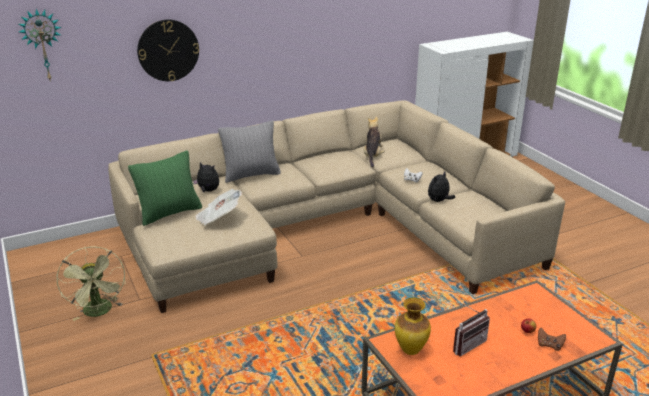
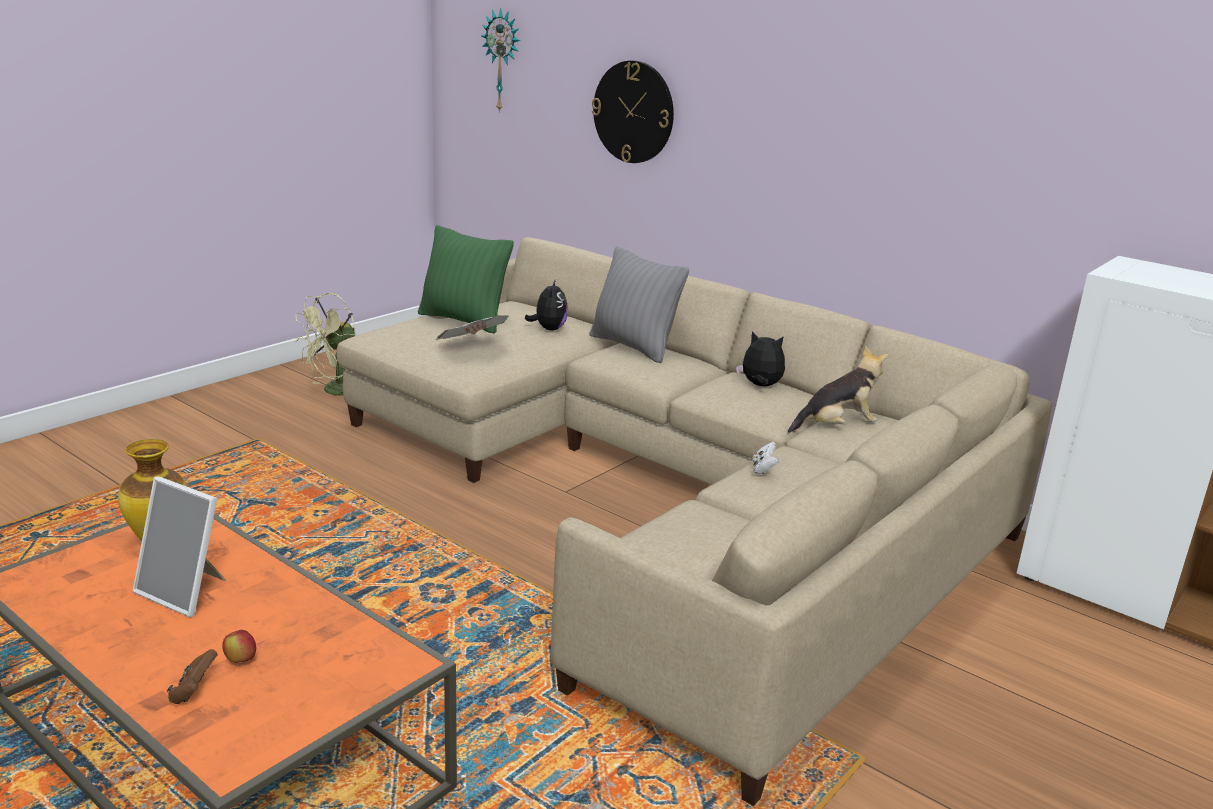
camera: 65 degrees right, 5 degrees down
plush toy [428,172,455,202] -> plush toy moved to [736,331,785,386]
radio [453,302,490,356] -> picture frame [133,477,226,617]

